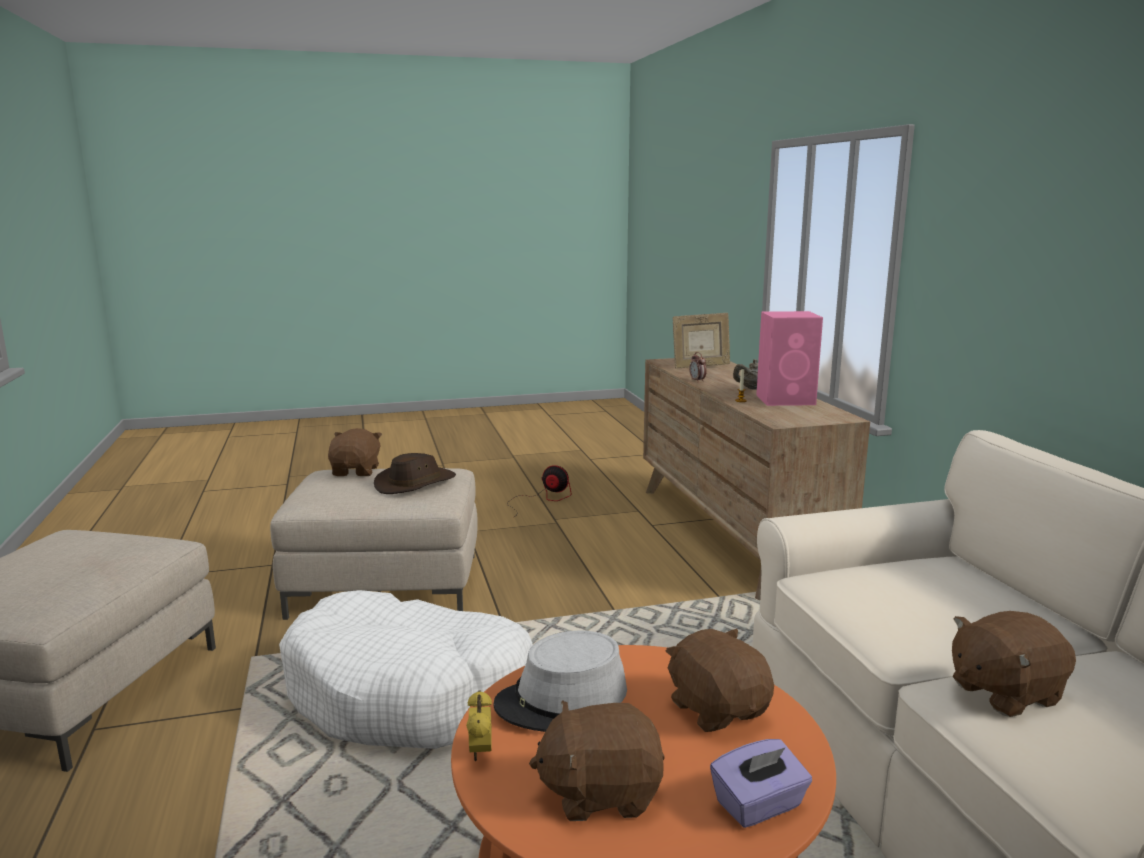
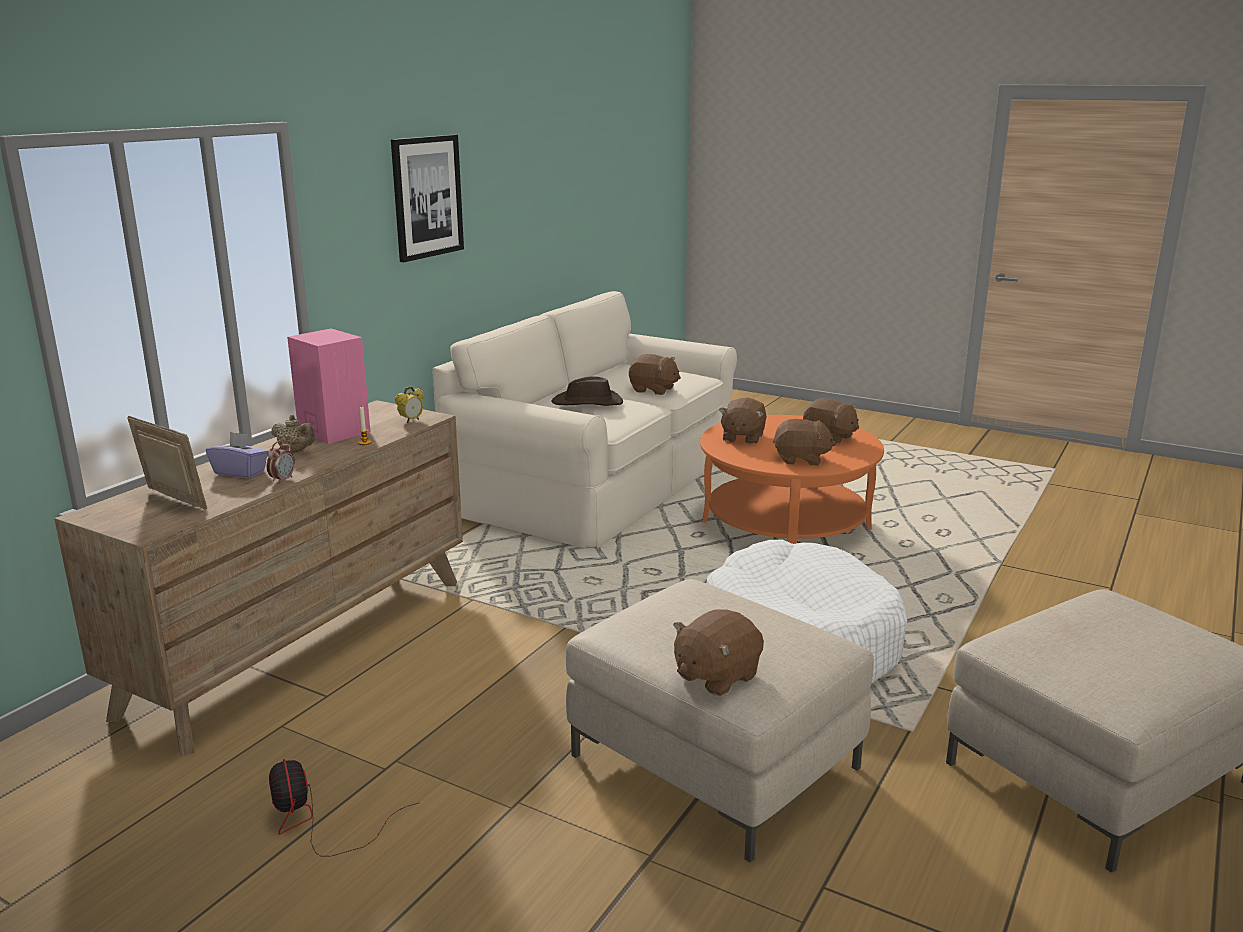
camera: 135 degrees left, 5 degrees up
brown hat [374,453,456,494] -> brown hat moved to [552,376,623,406]
alarm clock [466,690,492,761] -> alarm clock moved to [395,386,424,423]
grey hat [493,631,627,732] -> brown plush toy [773,419,836,466]
purple tissue box [710,739,812,828] -> purple tissue box moved to [206,432,268,478]
none -> picture [391,135,464,262]

